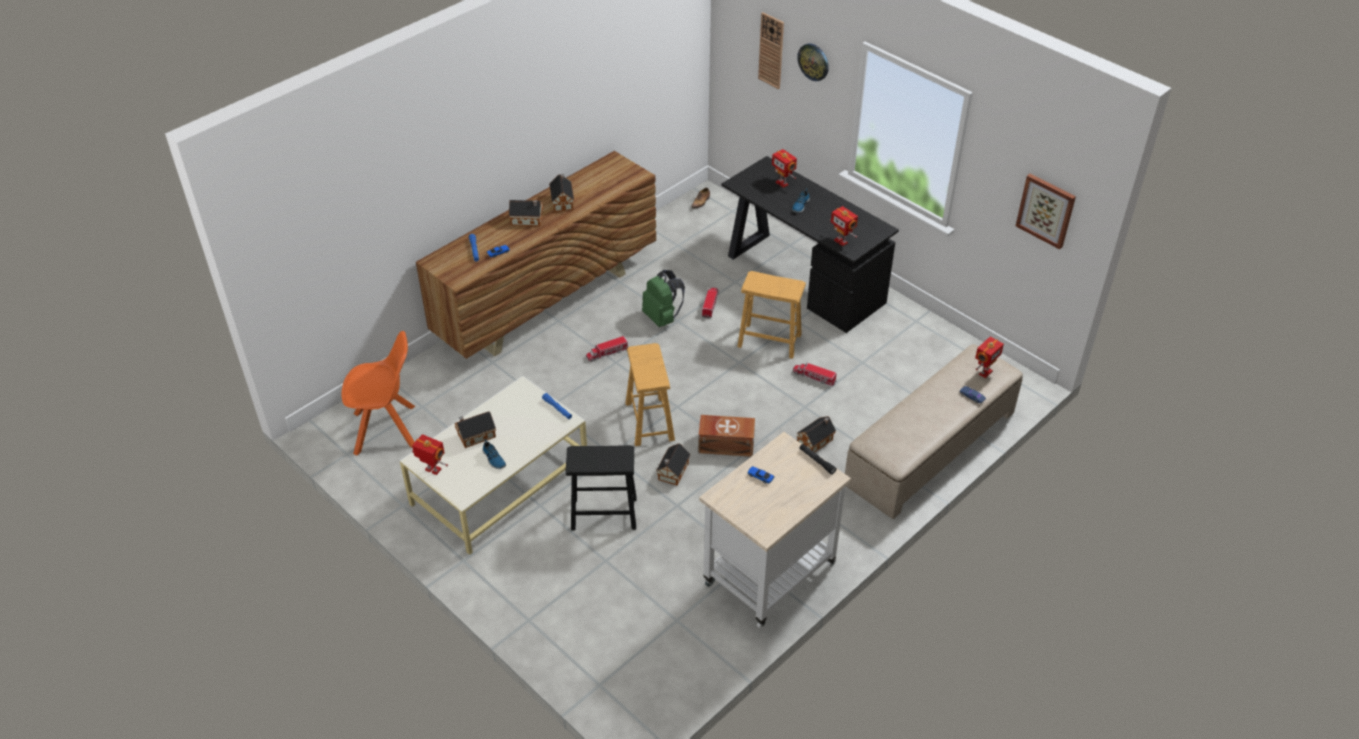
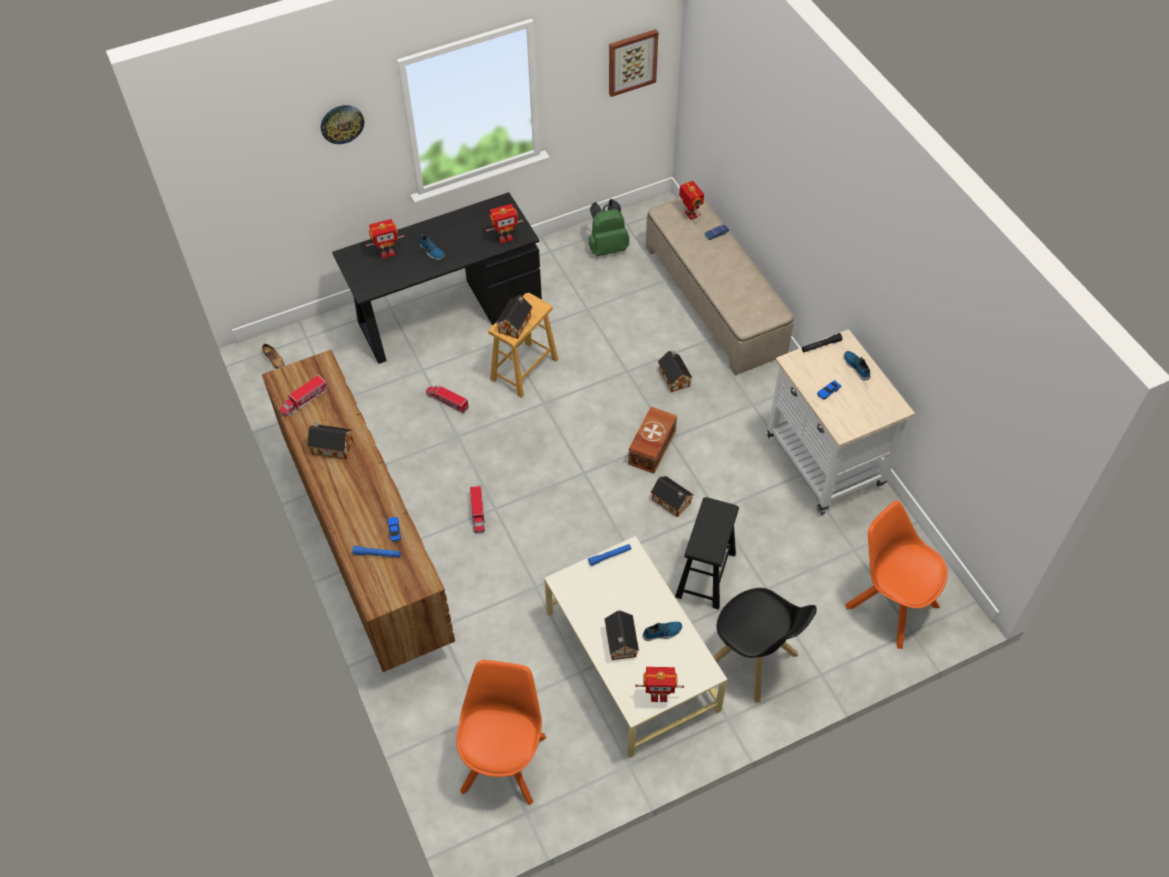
camera: 70 degrees left, 10 degrees up
toy robot [412,434,448,475] -> toy robot turned 135 degrees counterclockwise [635,667,684,702]
toy house [509,200,543,226] -> toy house moved to [496,295,532,339]
brown stool [625,343,675,446] -> none
green backpack [642,270,685,327] -> green backpack moved to [589,199,629,256]
wall clock [758,12,784,89] -> none
toy truck [793,363,837,387] -> toy truck moved to [280,375,329,416]
none -> black chair [713,588,817,703]
none -> shoe [844,351,871,381]
none -> orange chair [845,501,948,649]

